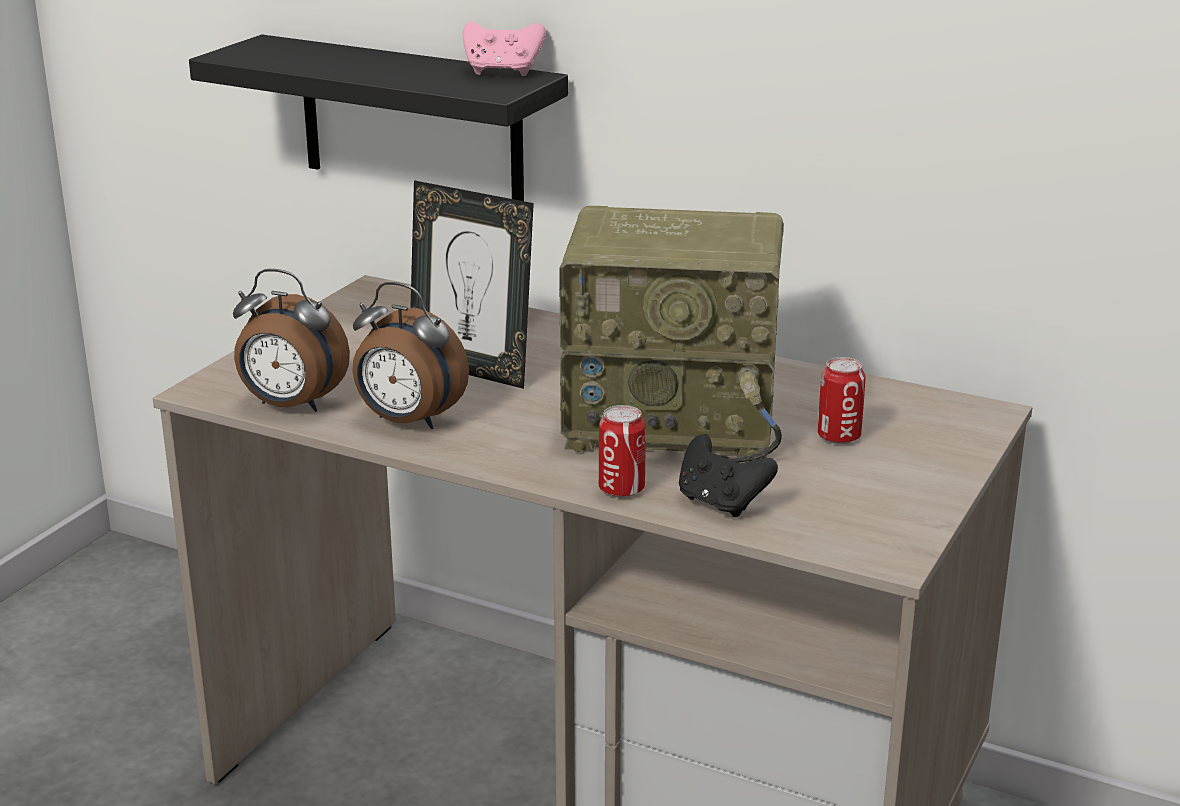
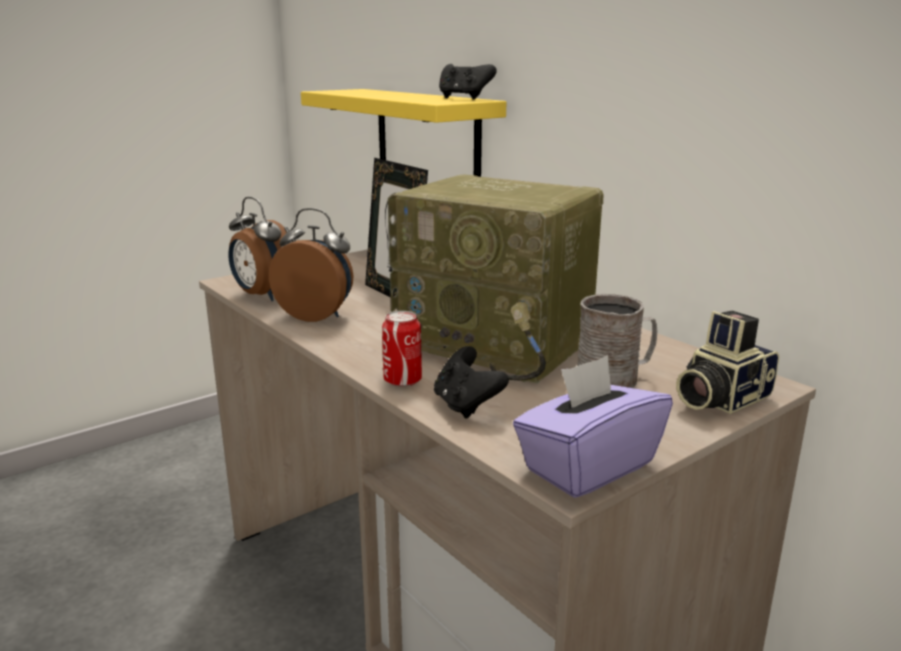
camera: 25 degrees right, 5 degrees down
black shelf [189,35,568,201] -> yellow shelf [301,89,506,177]
alarm clock [352,282,469,429] -> alarm clock turned 150 degrees clockwise [269,208,353,322]
pink game controller [463,21,546,76] -> black game controller [439,64,497,100]
can [817,357,866,444] -> grey mug [577,294,657,388]
none -> purple tissue box [513,355,673,498]
none -> camera [676,310,779,414]

